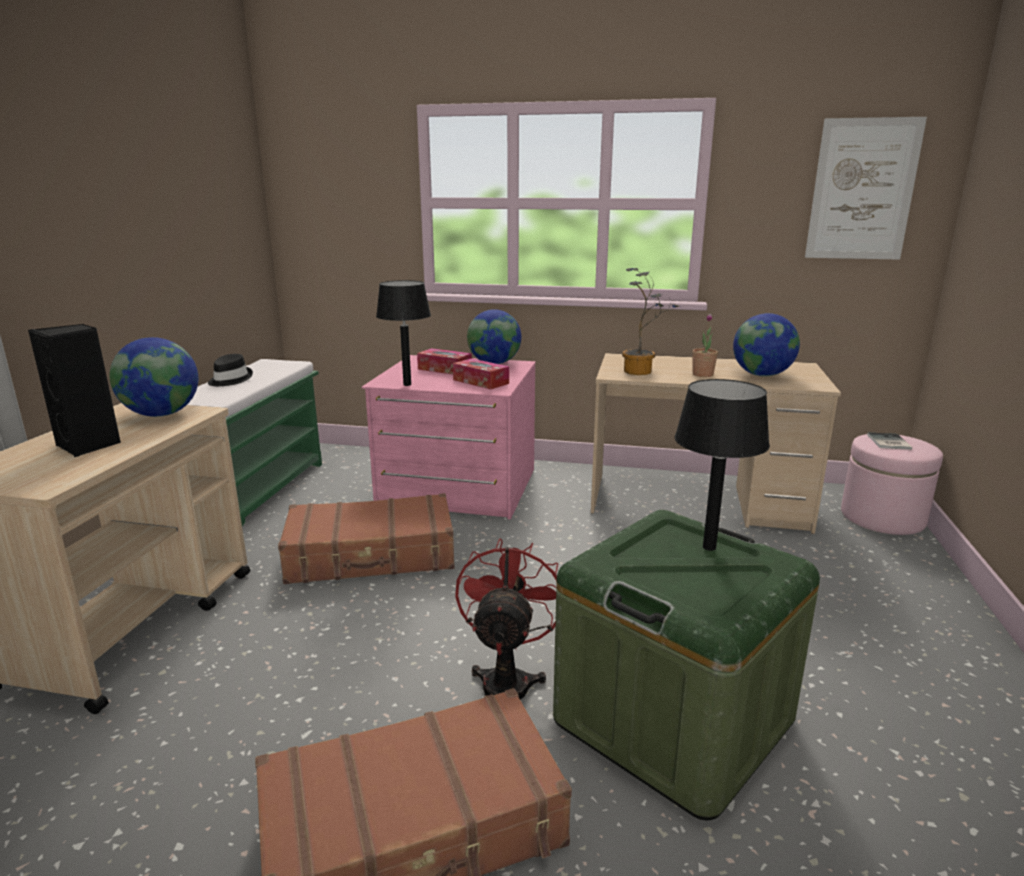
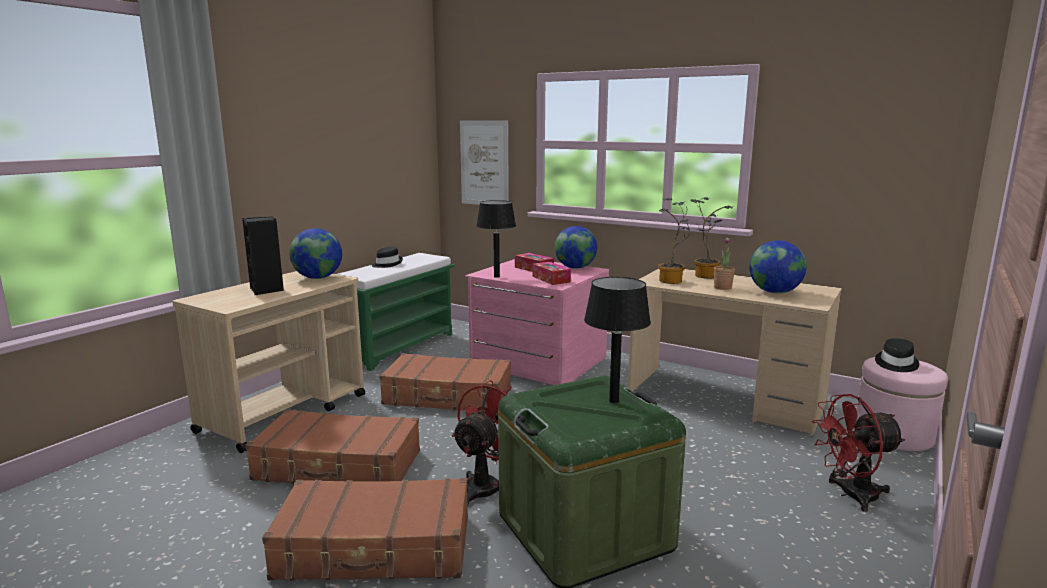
camera: 20 degrees right, 5 degrees down
picture [805,117,927,260] -> picture moved to [460,121,509,205]
book [867,432,912,450] -> black hat [875,338,919,372]
none -> brown suitcase [245,409,420,484]
none -> potted plant [690,197,732,279]
none -> red fan [812,394,905,512]

